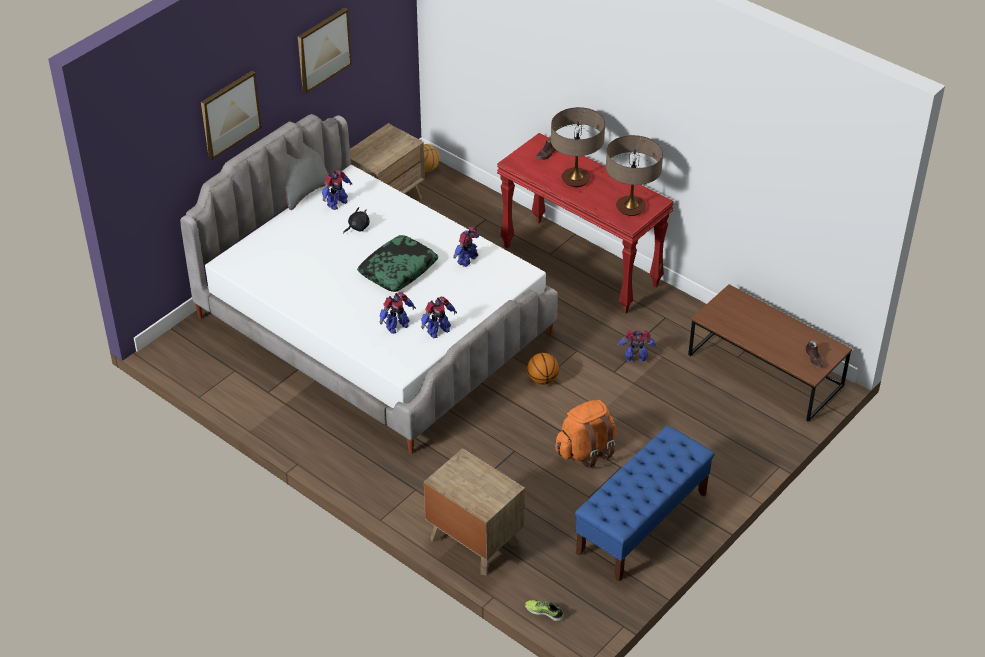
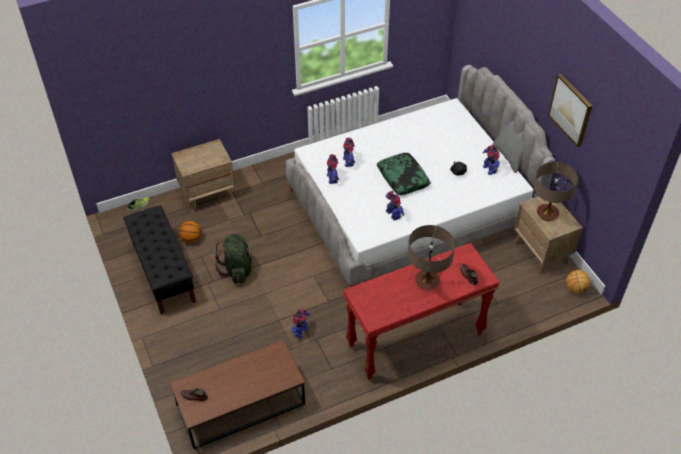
camera: 115 degrees right, 5 degrees up
picture [201,71,262,160] -> none
basketball [527,353,559,385] -> basketball moved to [179,221,202,243]
orange backpack [555,400,616,468] -> green backpack [215,234,255,283]
blue bench [575,426,715,581] -> black bench [124,205,196,315]
table lamp [606,135,663,216] -> table lamp moved to [534,162,578,221]

